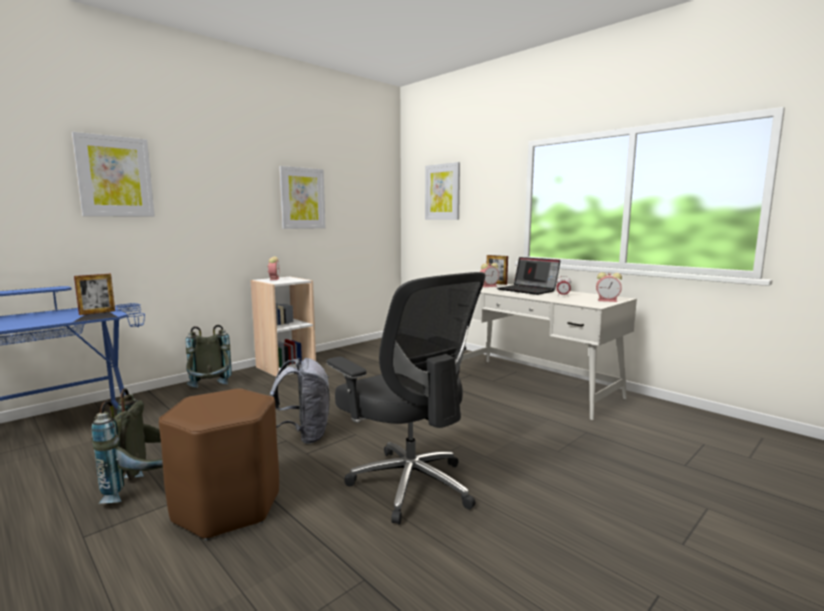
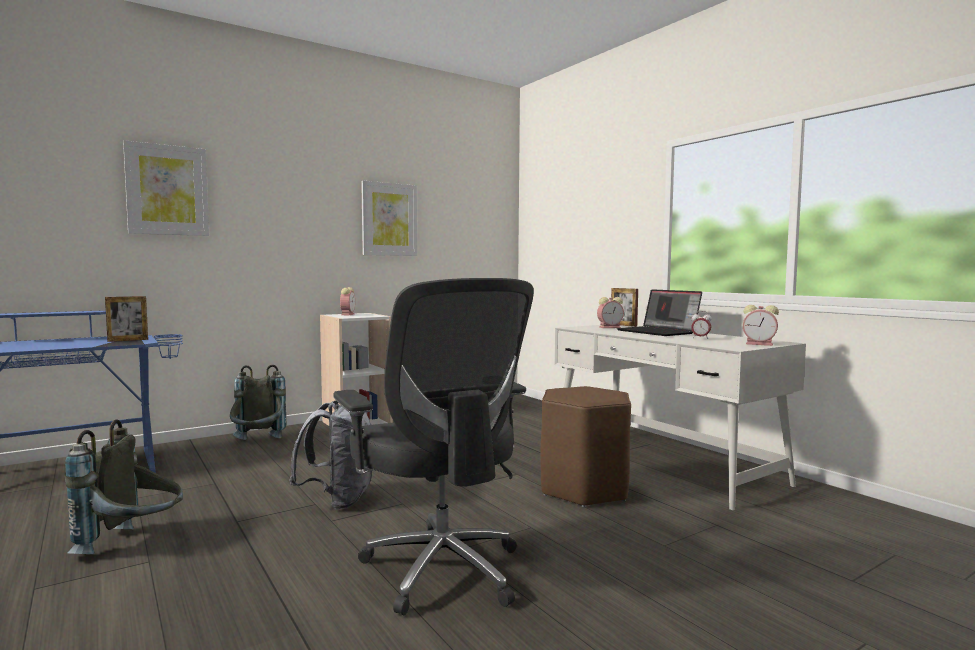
camera: 10 degrees right, 5 degrees down
brown stool [159,388,279,540] -> brown stool moved to [540,386,631,507]
picture [425,162,460,220] -> none

